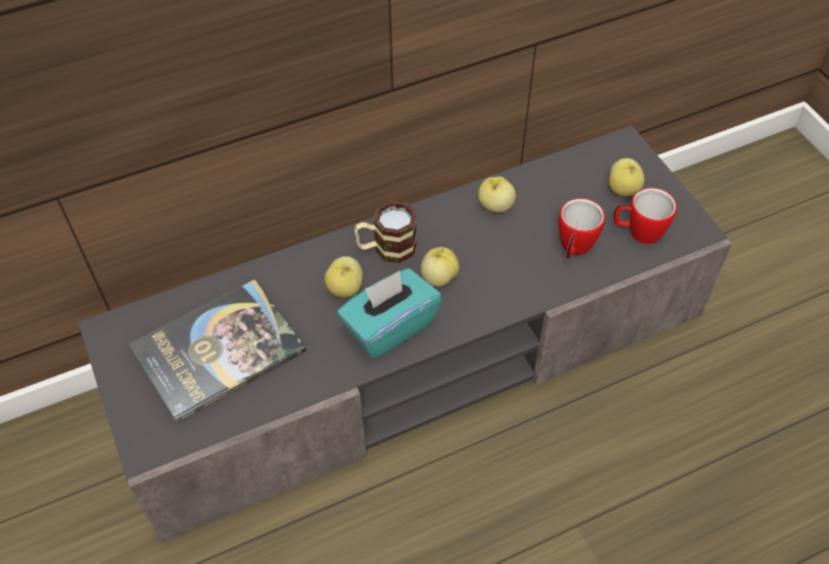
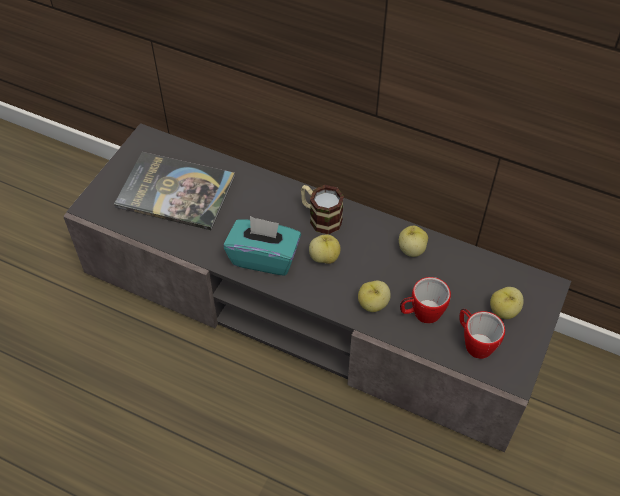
camera: 50 degrees right, 0 degrees up
apple [325,256,363,297] -> apple moved to [358,281,391,312]

